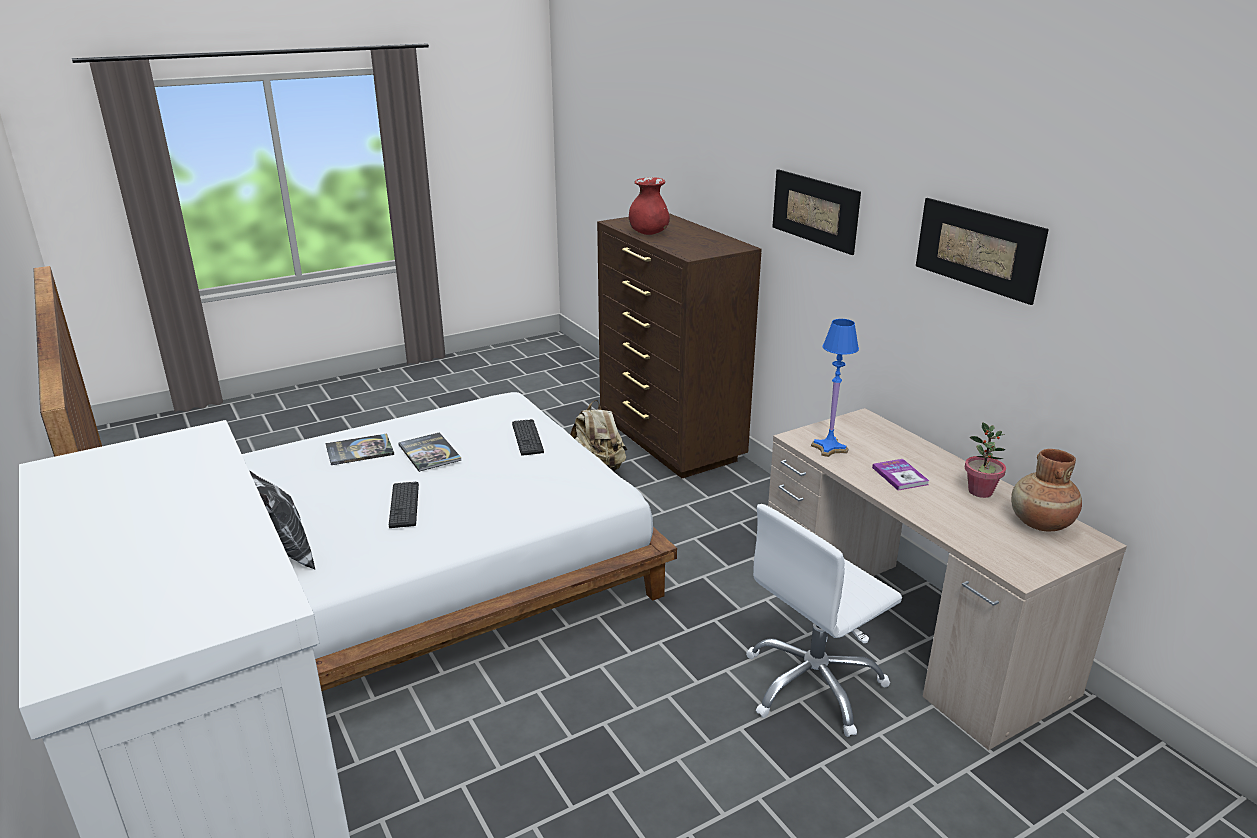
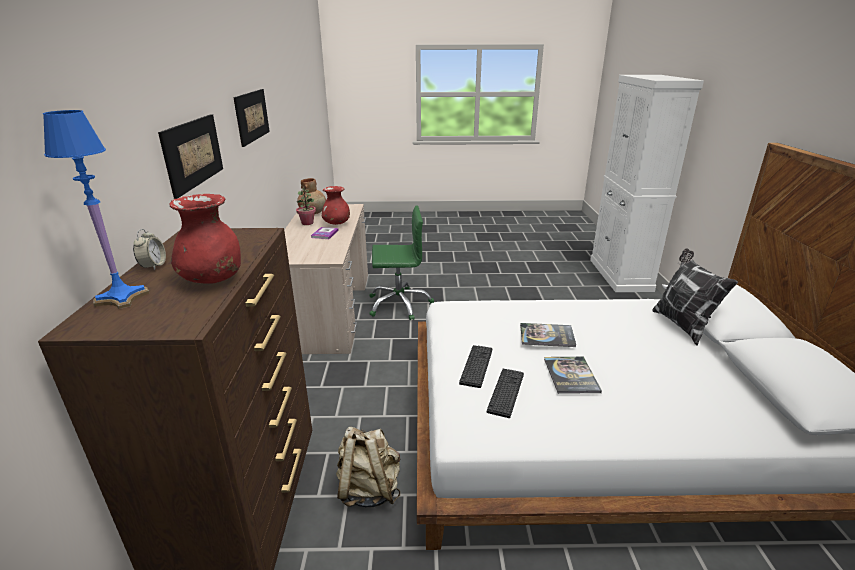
camera: 150 degrees left, 0 degrees up
book [325,434,394,465] -> book moved to [520,323,576,347]
keyboard [389,482,419,528] -> keyboard moved to [487,369,524,418]
white office chair [746,504,902,737] -> green office chair [369,205,434,320]
blue table lamp [811,319,859,457] -> blue table lamp moved to [43,110,149,309]
none -> alarm clock [133,229,166,270]
none -> red vase [322,186,350,225]

